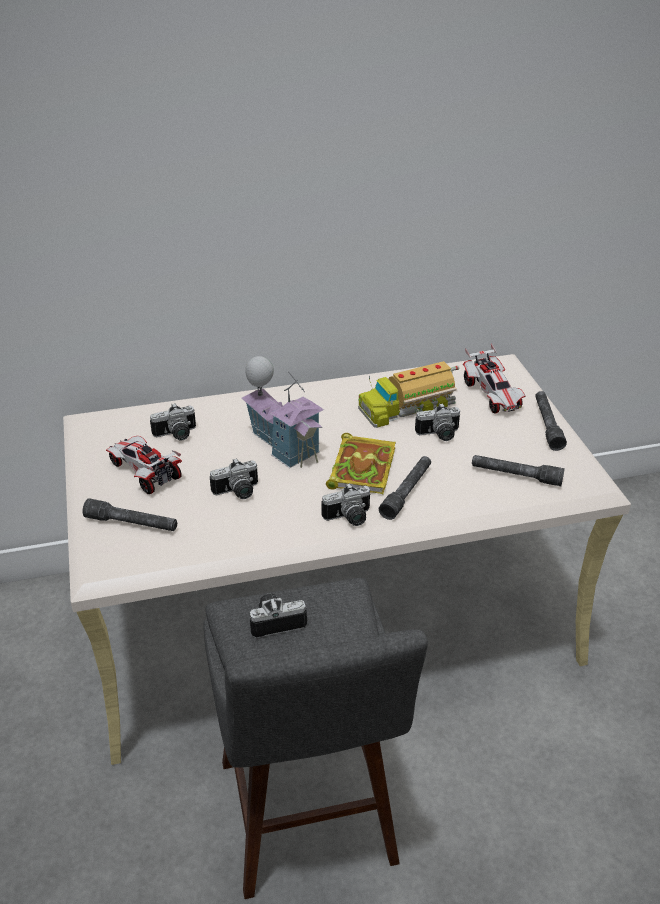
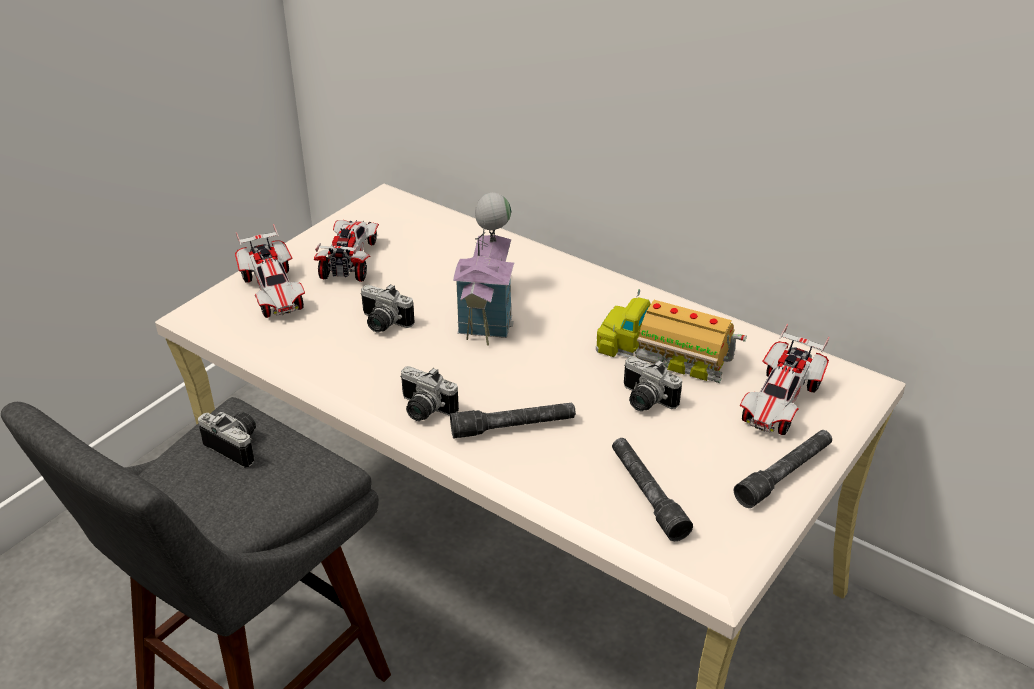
camera: 50 degrees right, 0 degrees up
grey flashlight [83,498,177,531] -> toy car [235,224,305,318]
camera [150,403,196,441] -> none
book [326,433,396,494] -> none

